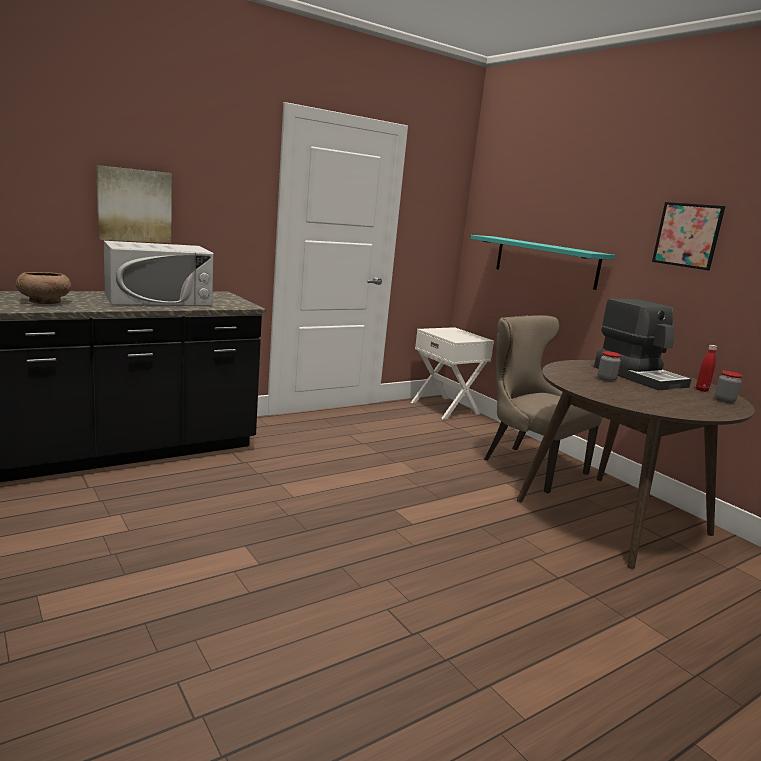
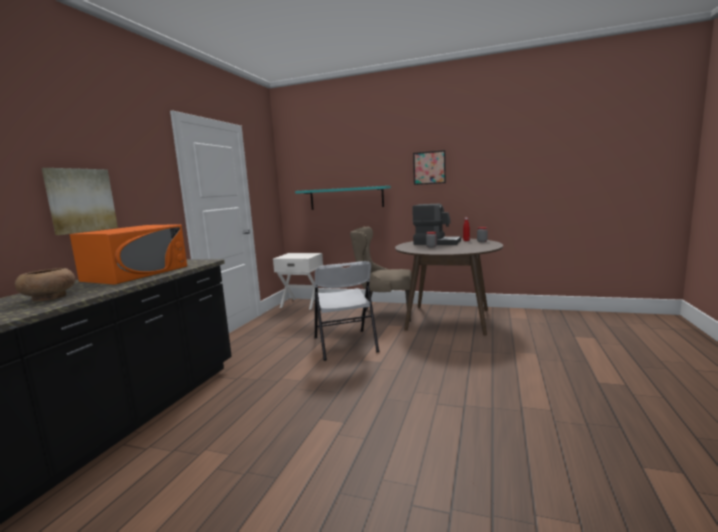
camera: 35 degrees left, 5 degrees down
white microwave [104,241,214,306] -> orange microwave [70,224,187,285]
none -> white chair [314,261,380,361]

